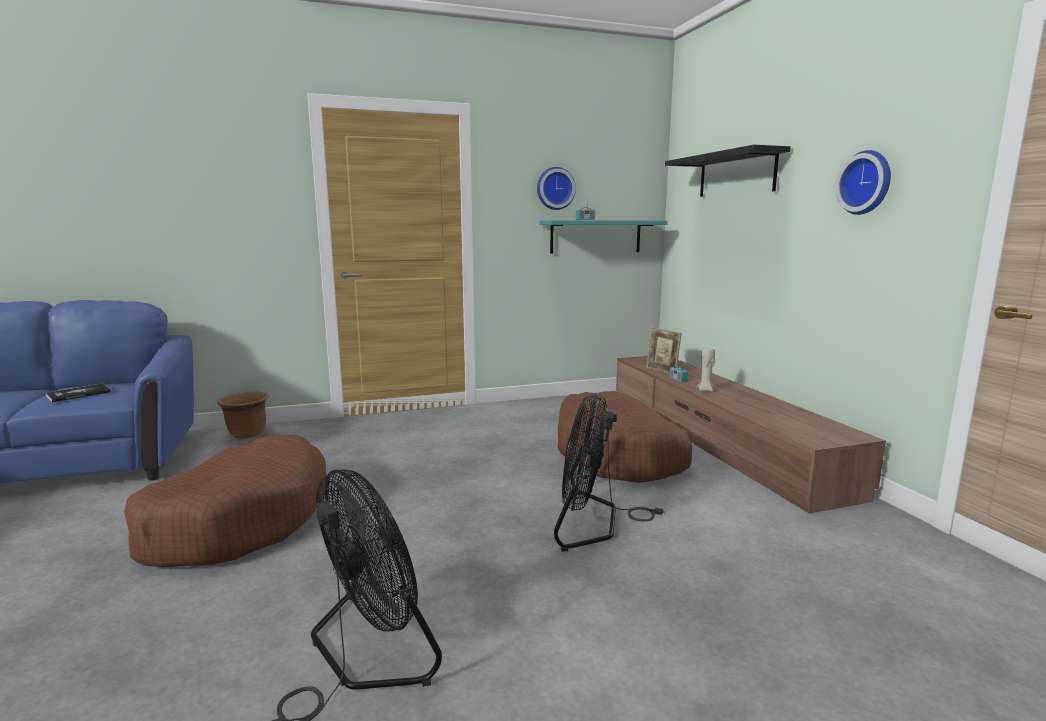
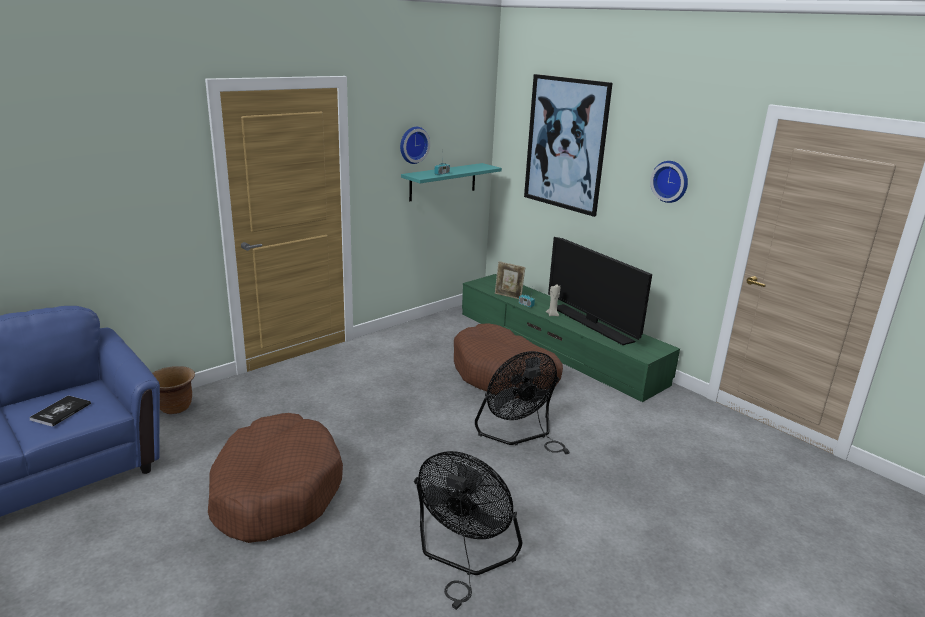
camera: 25 degrees left, 10 degrees up
black fan [554,393,665,552] -> black fan turned 75 degrees clockwise [475,351,569,454]
brown tv stand [616,356,886,513] -> green tv stand [462,274,680,402]
black shelf [665,145,791,197] -> picture [524,74,613,217]
none -> television [548,237,652,345]

